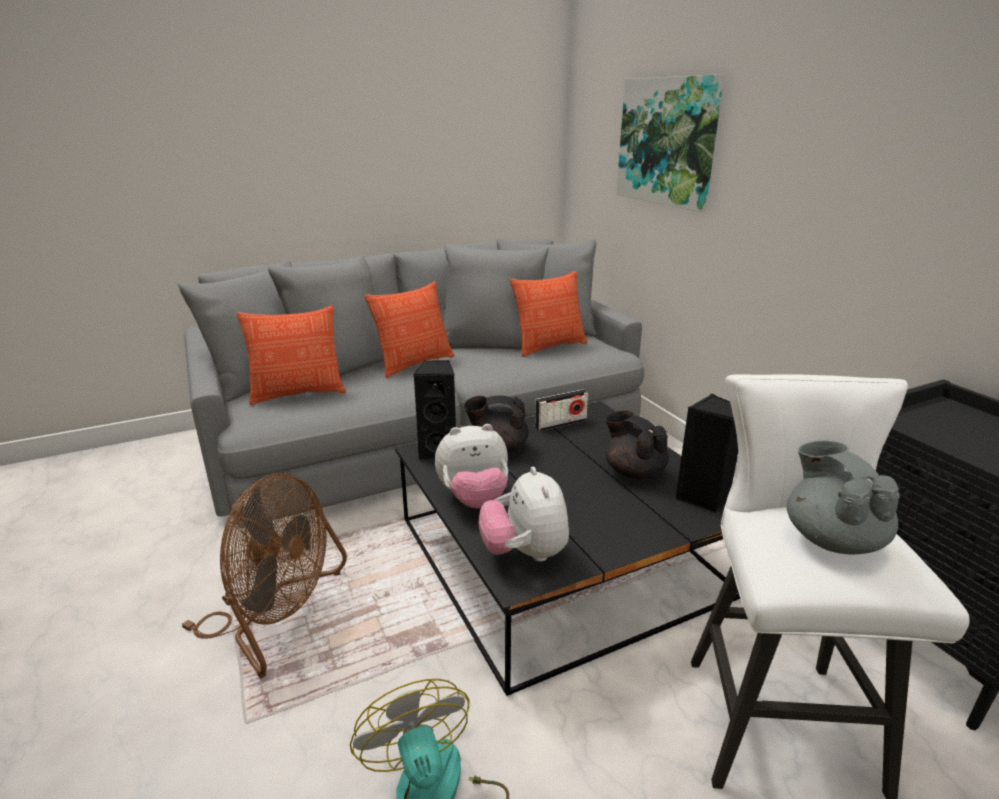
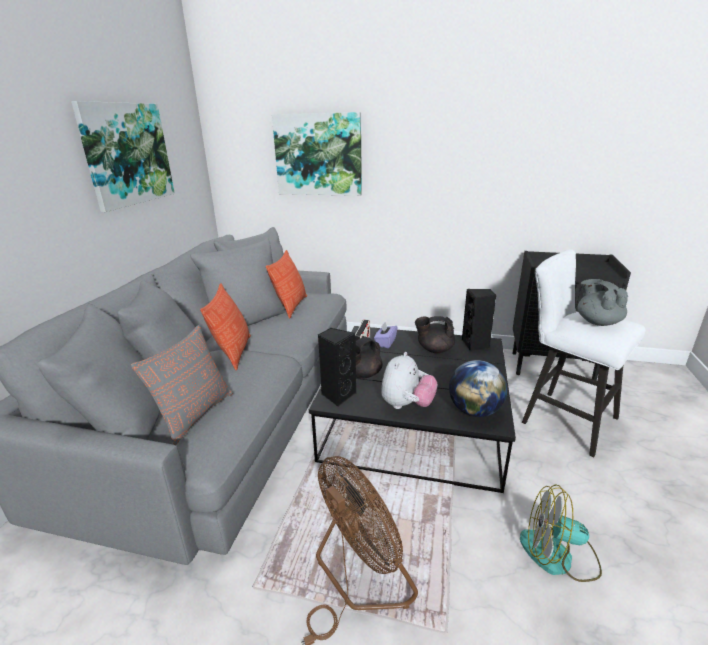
camera: 50 degrees left, 0 degrees up
orange pillow [237,305,346,405] -> grey pillow [131,325,233,445]
plush toy [479,467,569,562] -> globe [449,360,507,417]
grey teapot [787,441,900,555] -> grey teapot turned 45 degrees clockwise [577,279,628,326]
none -> picture [71,101,175,212]
none -> purple tissue box [374,321,397,348]

